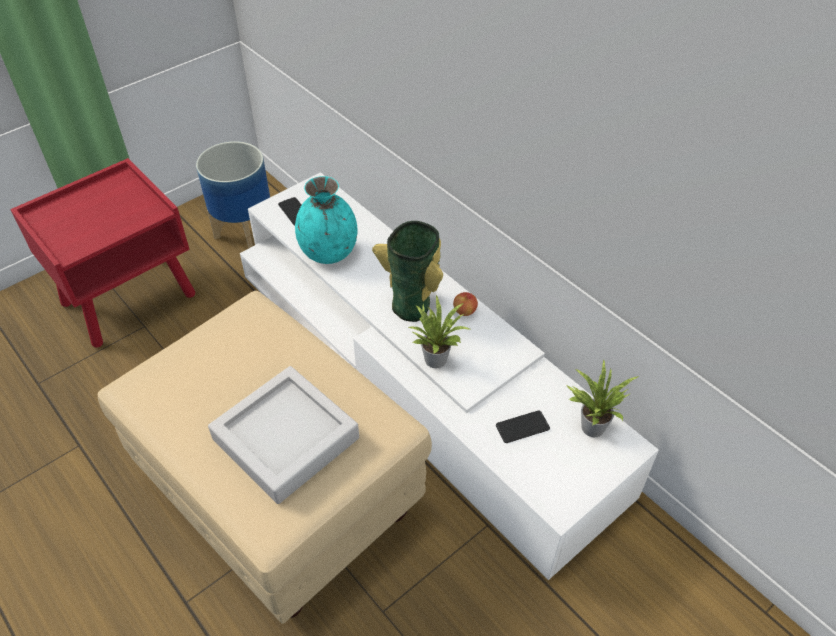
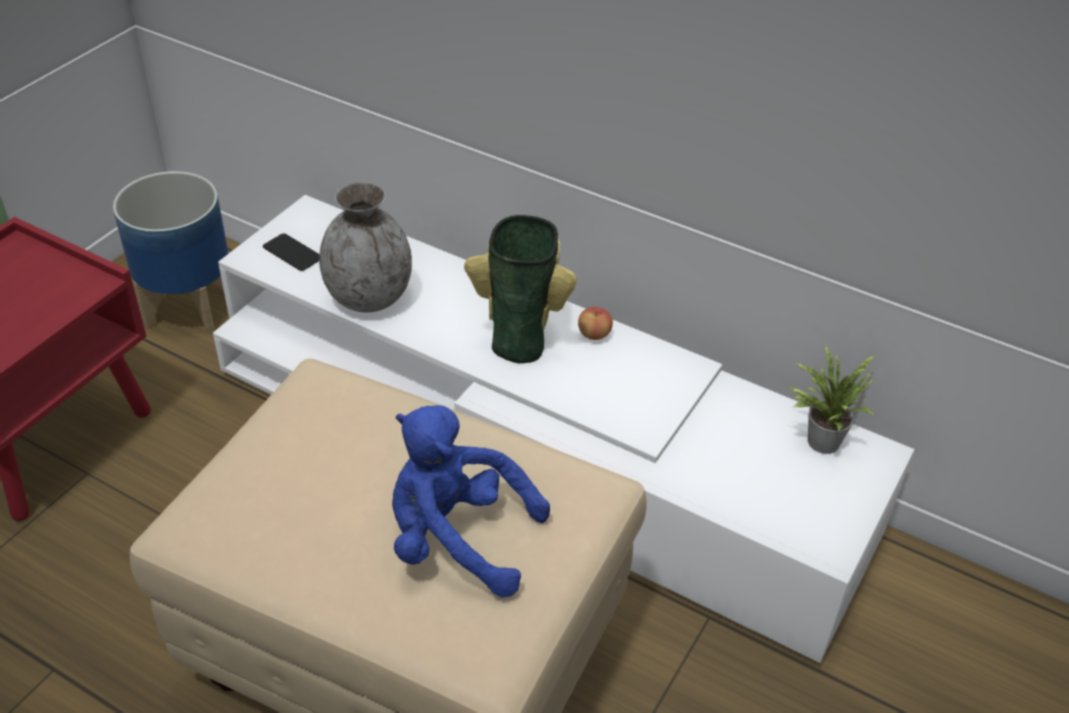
camera: 20 degrees left, 5 degrees down
grey tray [208,366,359,504] -> blue plush toy [392,405,550,598]
turquoise vase [295,176,358,264] -> grey vase [319,181,412,313]
potted plant [408,294,472,368] -> none
phone [496,410,550,443] -> none

